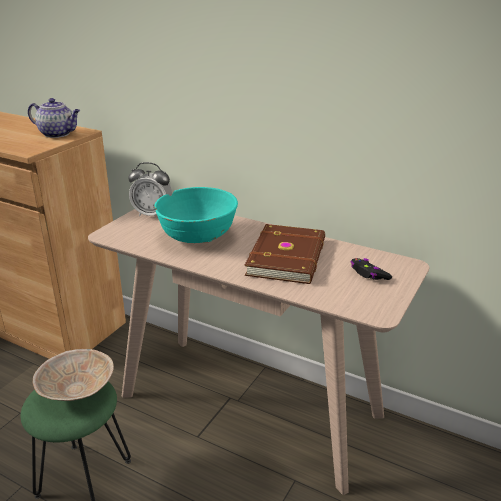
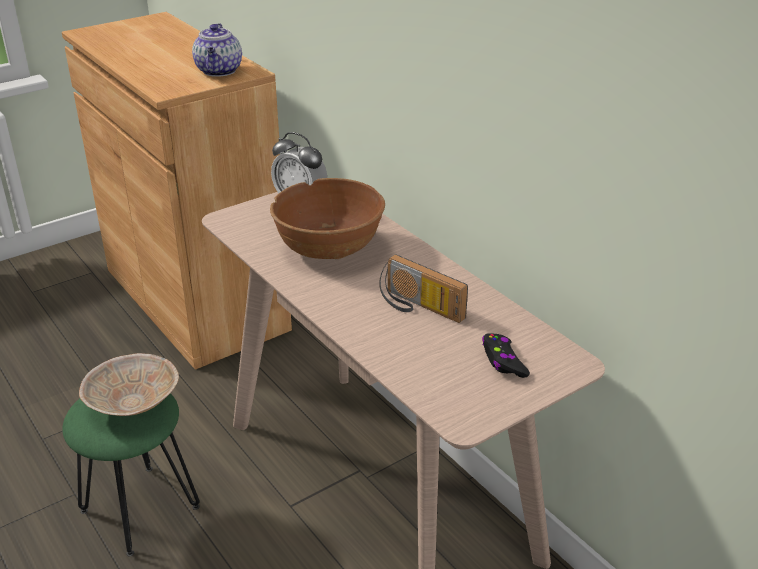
camera: 25 degrees right, 5 degrees up
teapot [28,98,80,138] -> teapot turned 45 degrees clockwise [192,23,242,77]
turquoise bowl [154,187,238,243] -> brown bowl [270,178,385,259]
brown book [245,224,325,284] -> radio [379,254,468,323]

